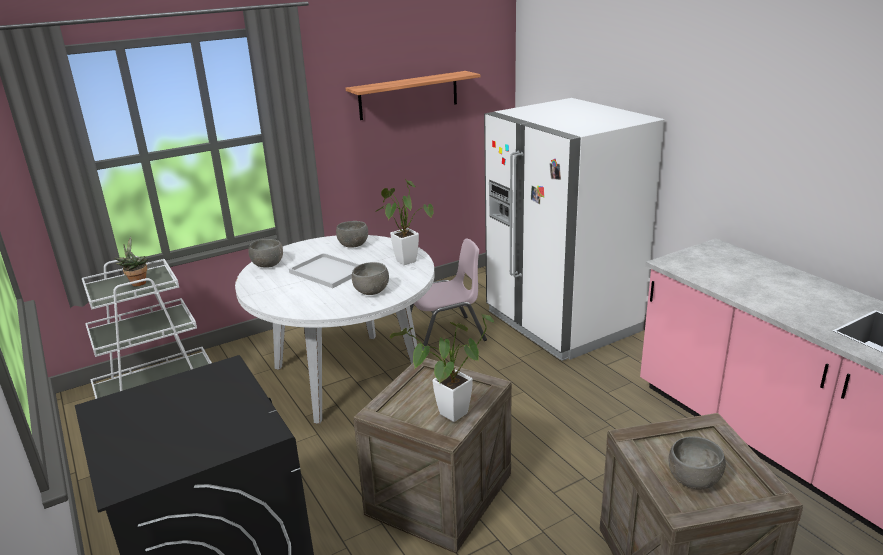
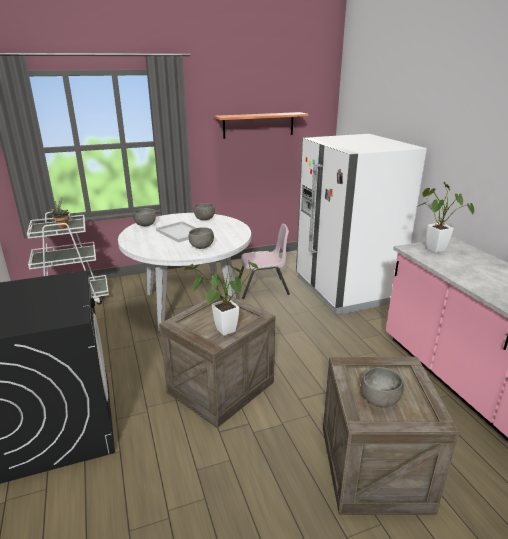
camera: 10 degrees right, 0 degrees up
potted plant [375,179,434,265] -> potted plant moved to [419,182,475,253]

